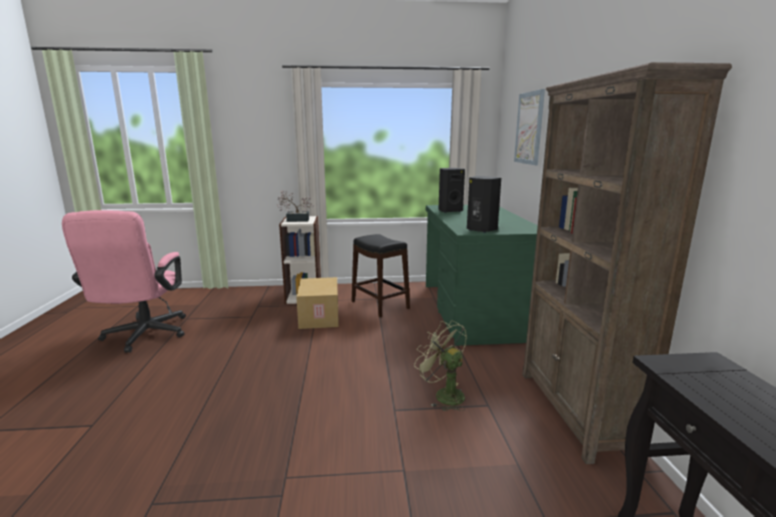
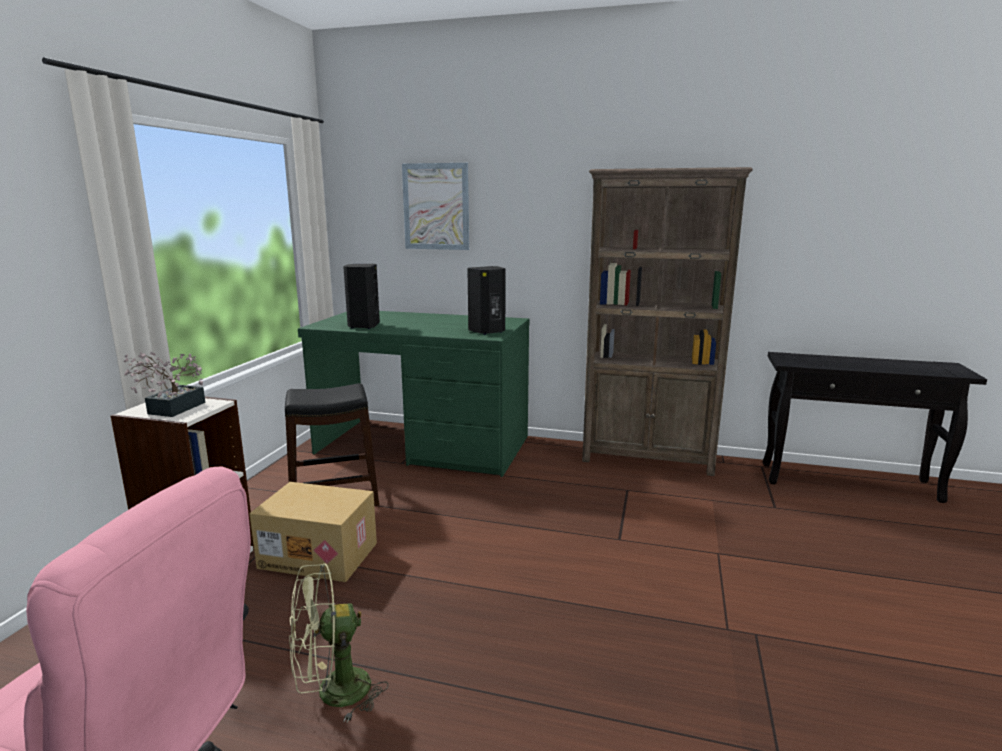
camera: 70 degrees left, 0 degrees up
green fan [414,321,467,411] -> green fan moved to [289,563,388,723]

